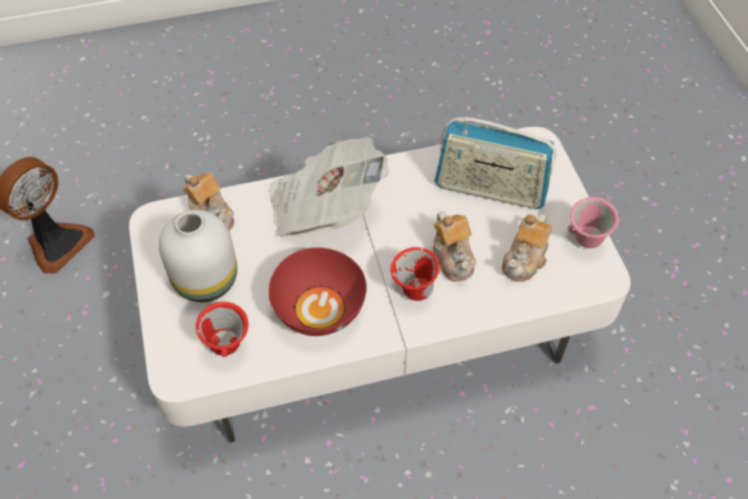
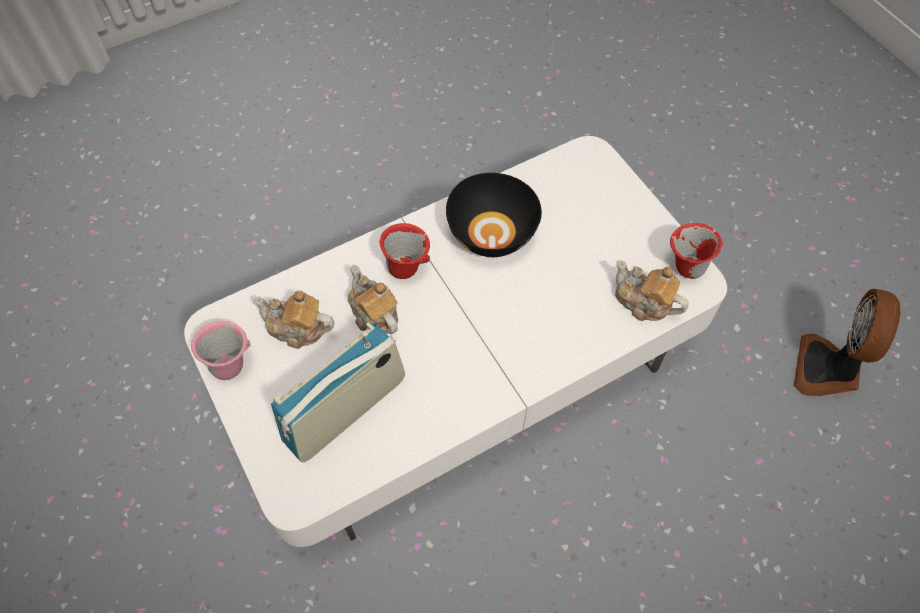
camera: 165 degrees right, 5 degrees up
white vase [159,210,237,302] -> none
red mug [196,302,249,357] -> red mug moved to [670,223,722,279]
newspaper [268,137,389,237] -> none
red bowl [268,248,367,336] -> black bowl [446,173,542,257]
radio [435,117,557,209] -> radio turned 45 degrees counterclockwise [271,322,405,463]
teapot [502,214,552,282] -> teapot turned 90 degrees counterclockwise [253,291,334,349]

